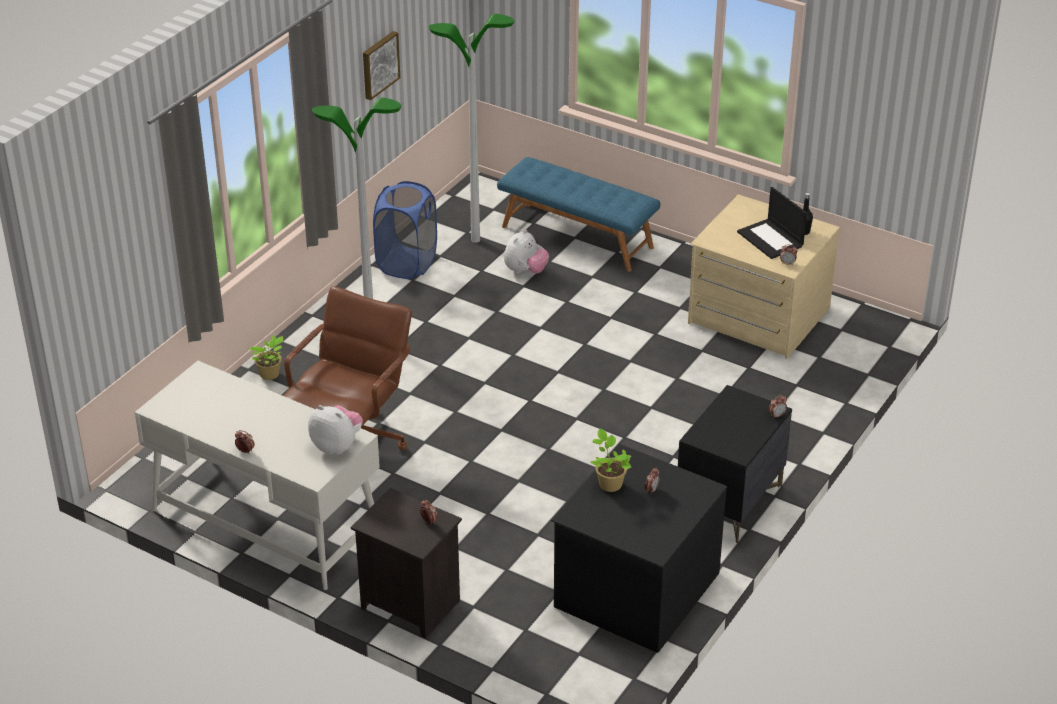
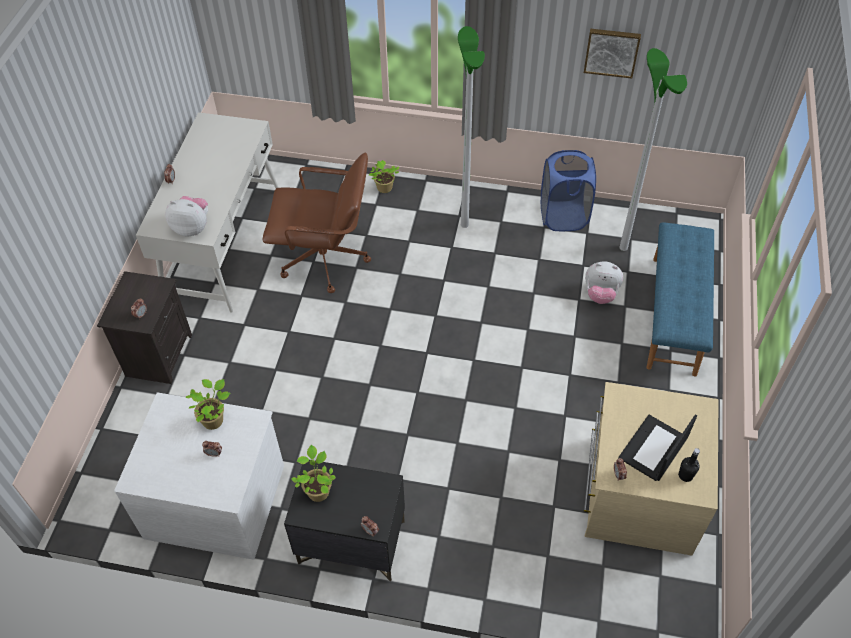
camera: 70 degrees right, 15 degrees up
plush toy [308,405,363,455] -> plush toy turned 90 degrees counterclockwise [165,196,208,236]
black dresser [551,444,727,653] -> white dresser [114,392,284,560]
none -> potted plant [291,445,336,502]

